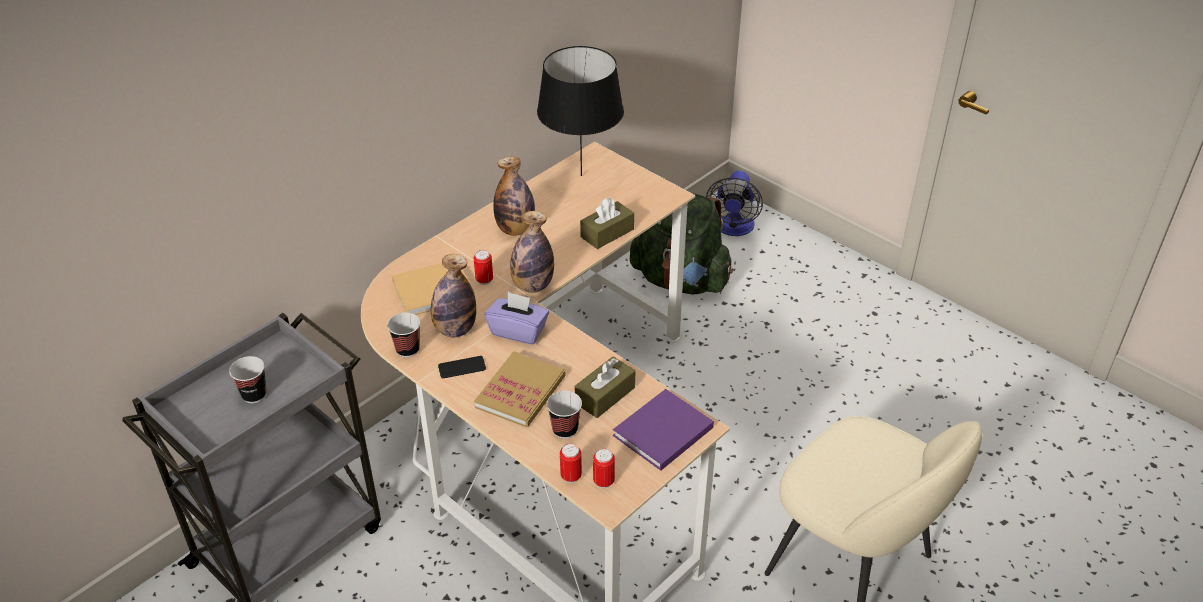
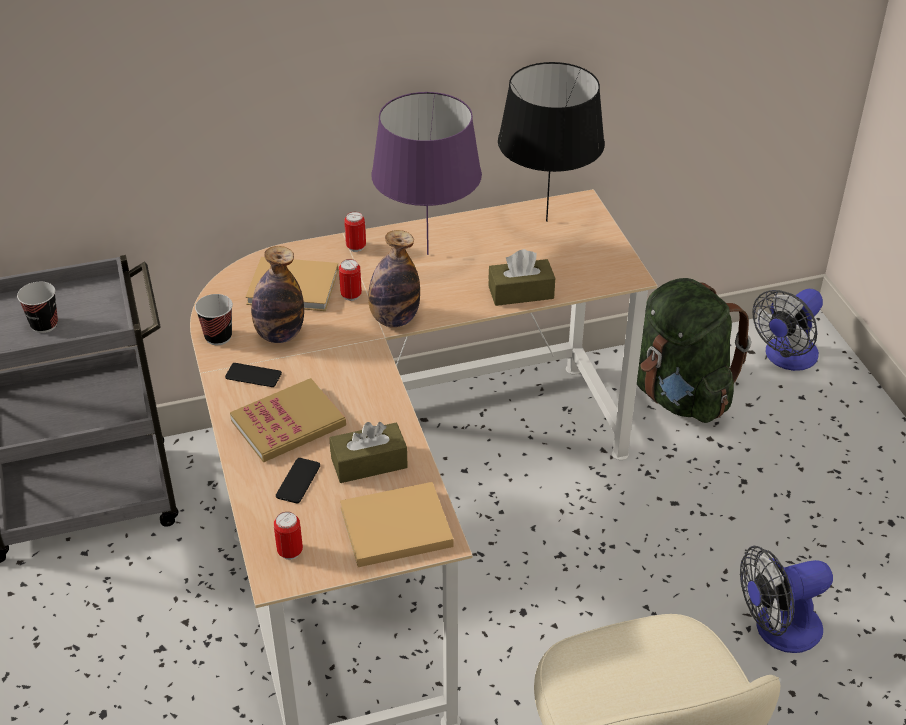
camera: 30 degrees right, 0 degrees up
purple tissue box [484,292,549,345] -> none
bottle [493,156,535,236] -> purple table lamp [371,92,482,255]
cup [547,391,582,439] -> phone [276,458,320,503]
can [560,443,582,483] -> can moved to [344,212,366,252]
purple book [613,389,714,471] -> beige book [340,482,454,567]
none -> fan [740,546,833,653]

